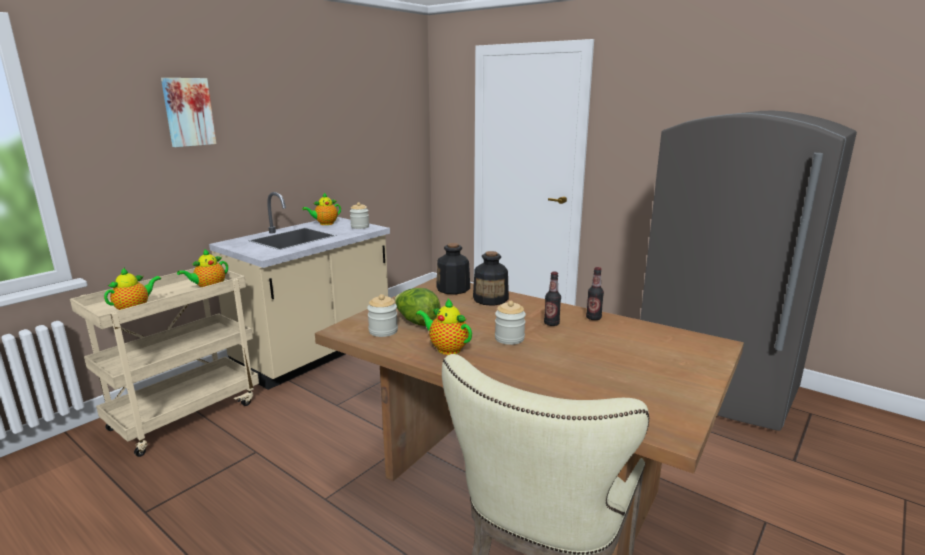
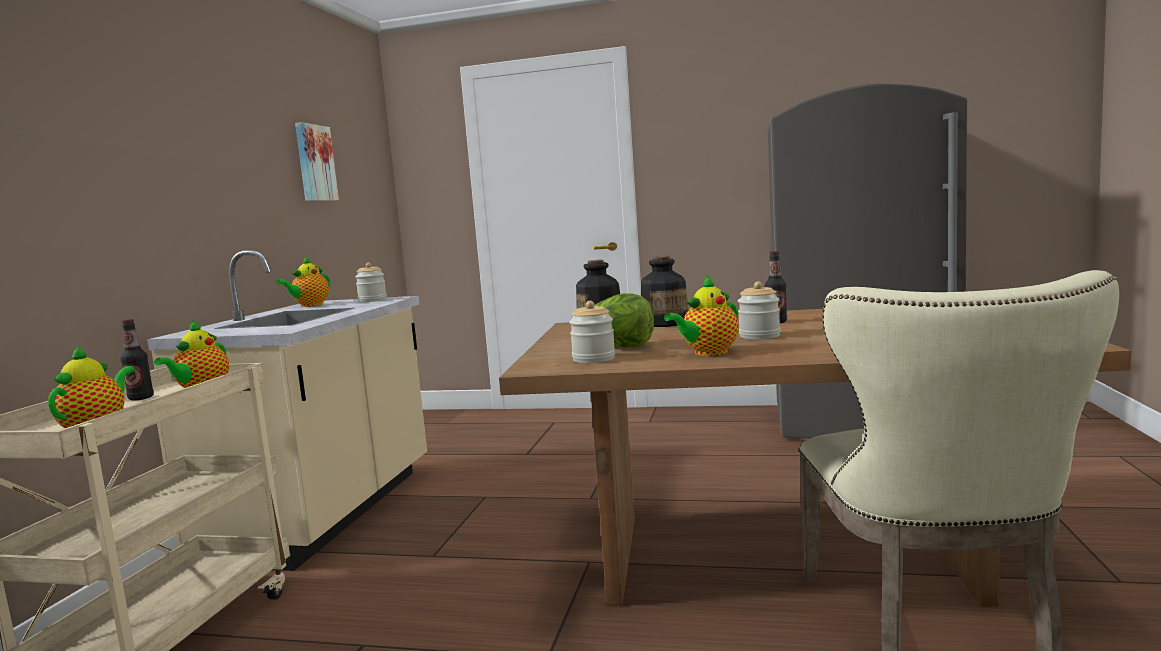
camera: 25 degrees left, 10 degrees down
picture [161,78,217,147] -> picture moved to [295,122,339,201]
teapot [416,299,472,355] -> teapot turned 45 degrees counterclockwise [664,275,738,356]
bottle [586,267,604,320] -> bottle moved to [120,319,154,401]

